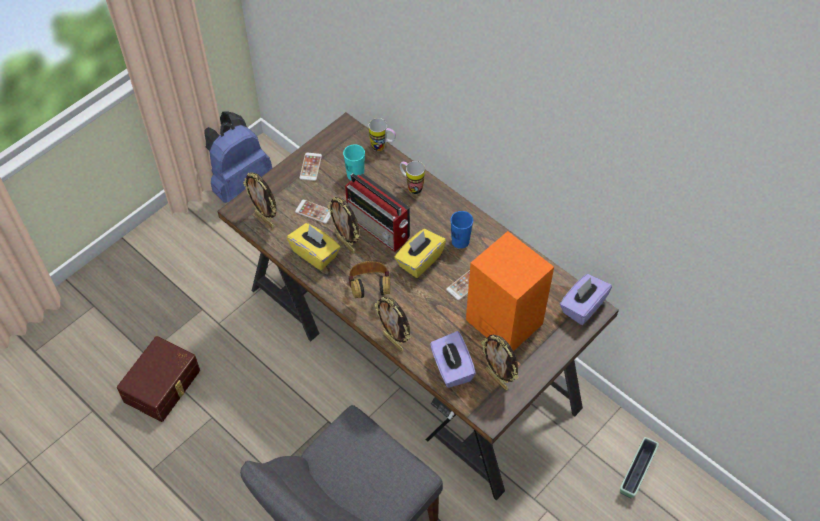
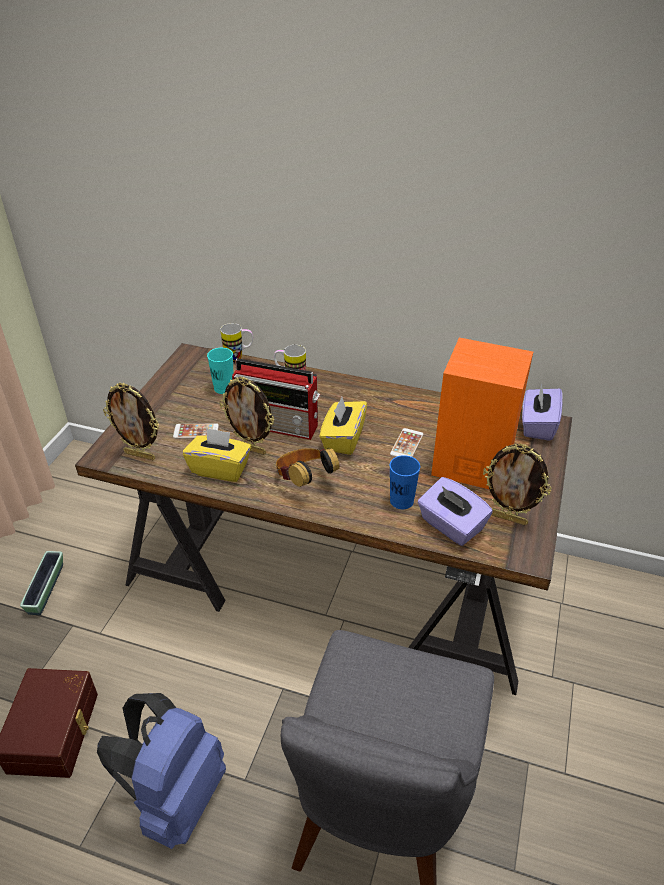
camera: 25 degrees left, 15 degrees down
blue backpack [204,111,272,203] -> blue backpack moved to [97,693,226,849]
phone [299,153,322,181] -> none
picture frame [374,296,411,351] -> none
blue cup [451,211,473,249] -> blue cup moved to [390,455,420,509]
planter [620,437,659,499] -> planter moved to [20,551,63,615]

